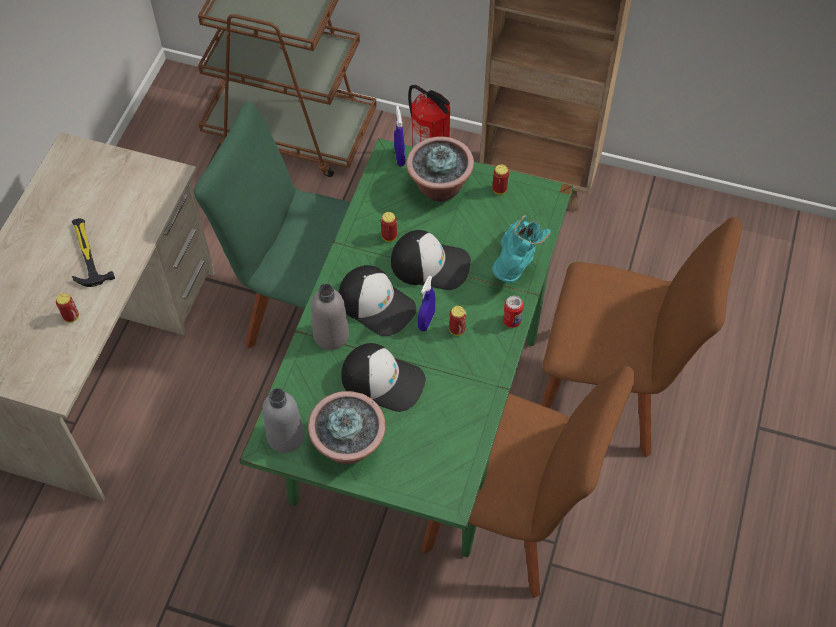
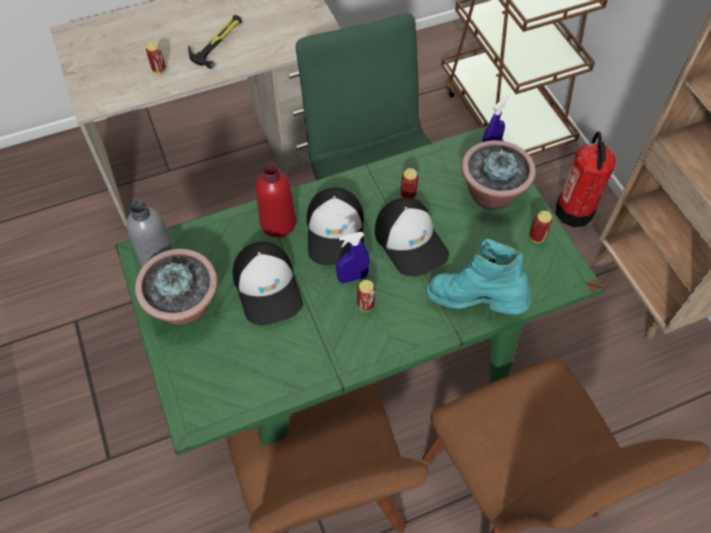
camera: 50 degrees right, 0 degrees up
grey bottle [311,284,349,350] -> red bottle [256,163,296,237]
turquoise boot [492,215,551,283] -> turquoise boot turned 135 degrees counterclockwise [427,239,531,314]
can [503,296,524,328] -> none

